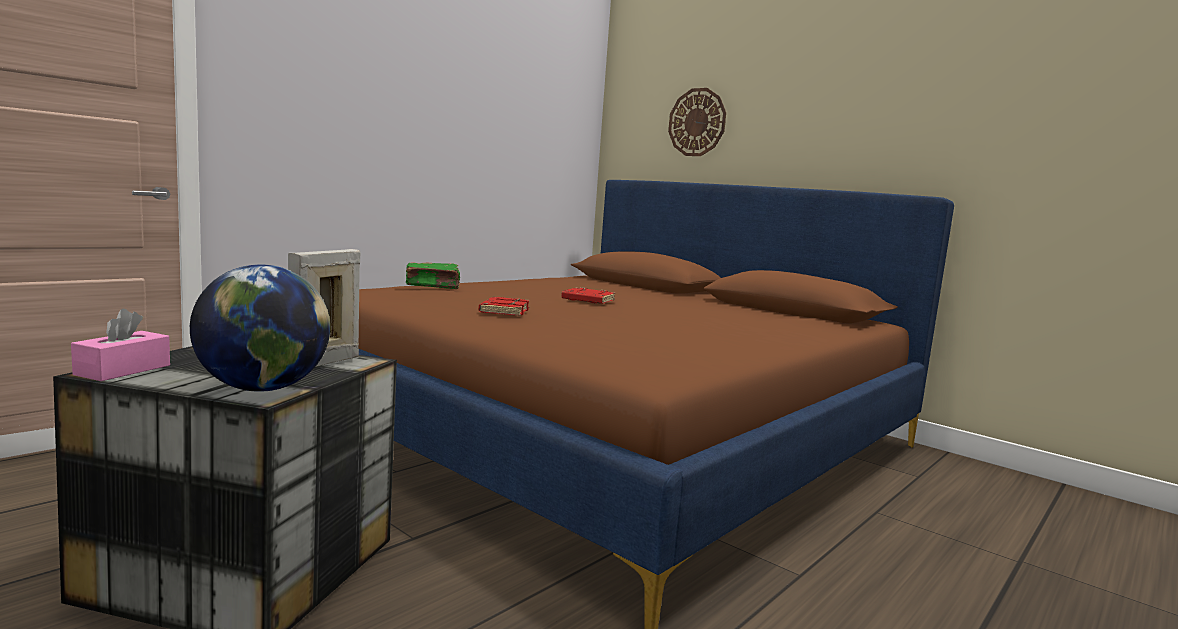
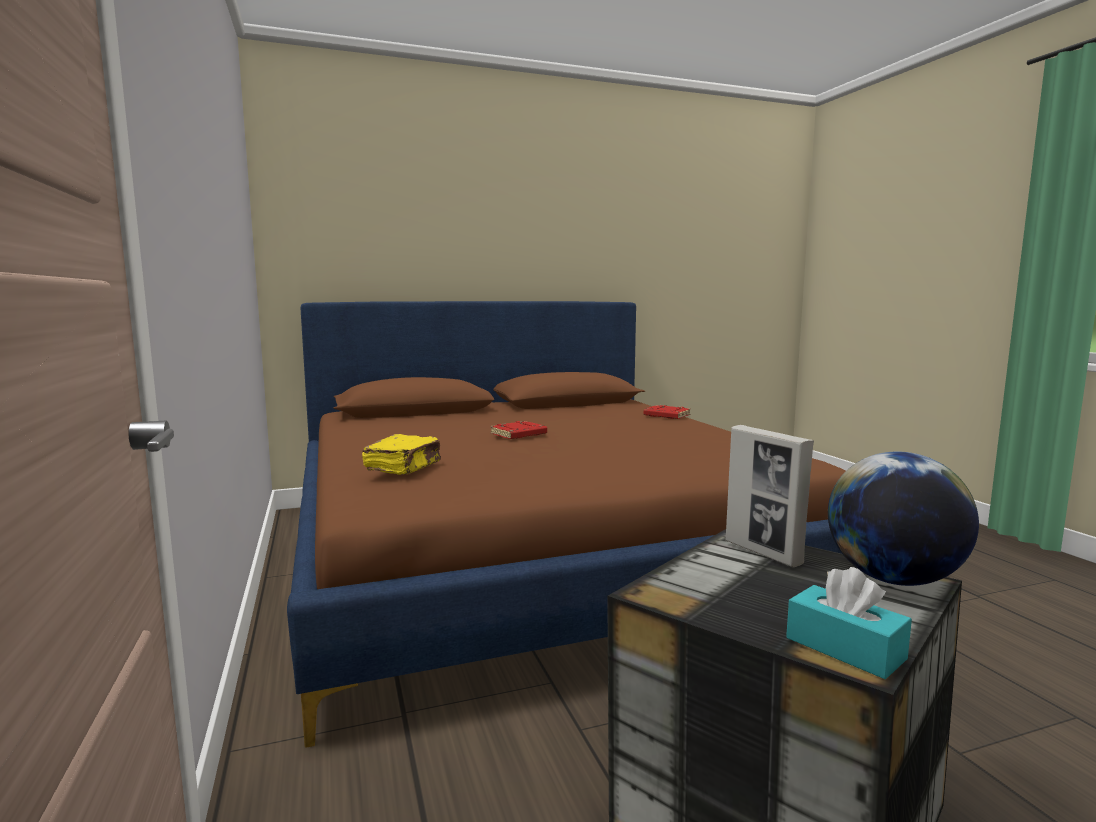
camera: 60 degrees left, 0 degrees up
pink tissue box [71,309,170,381] -> turquoise tissue box [786,567,912,679]
green book [406,262,460,289] -> yellow book [362,434,441,475]
red book [479,297,530,316] -> red book moved to [644,405,691,419]
wall clock [668,88,726,156] -> none

